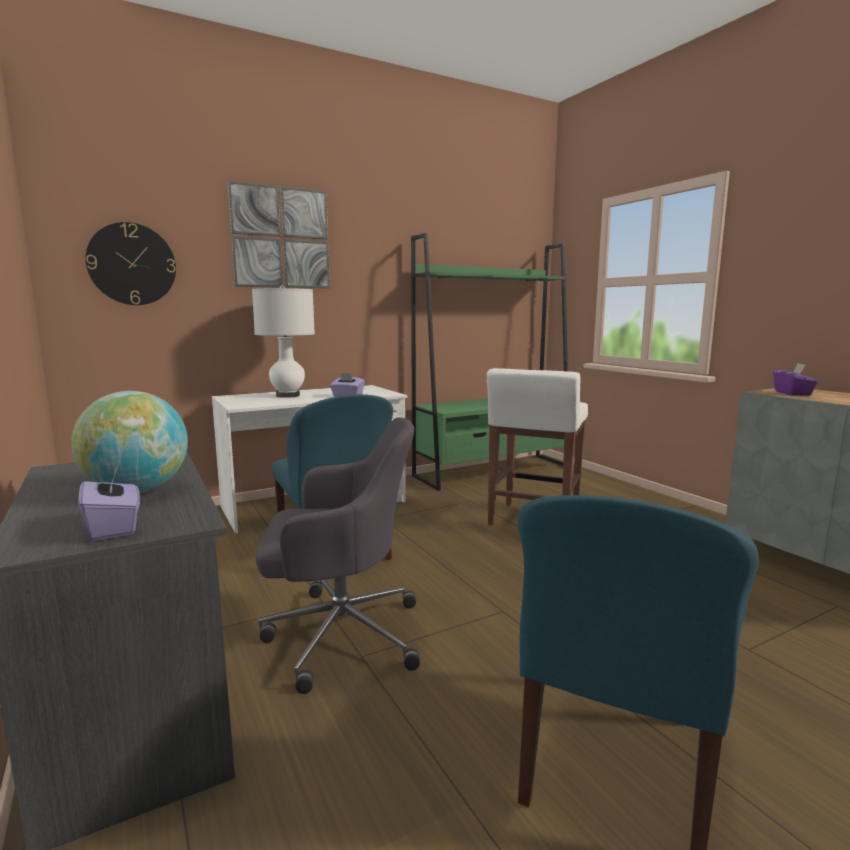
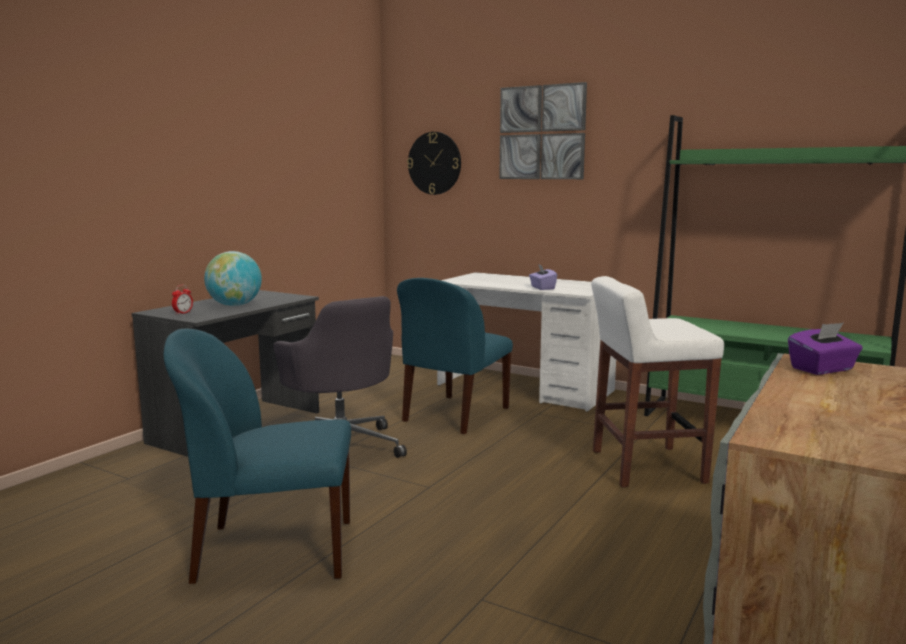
camera: 60 degrees right, 0 degrees up
purple tissue box [78,466,140,541] -> alarm clock [172,285,193,315]
white table lamp [252,285,315,398] -> none

